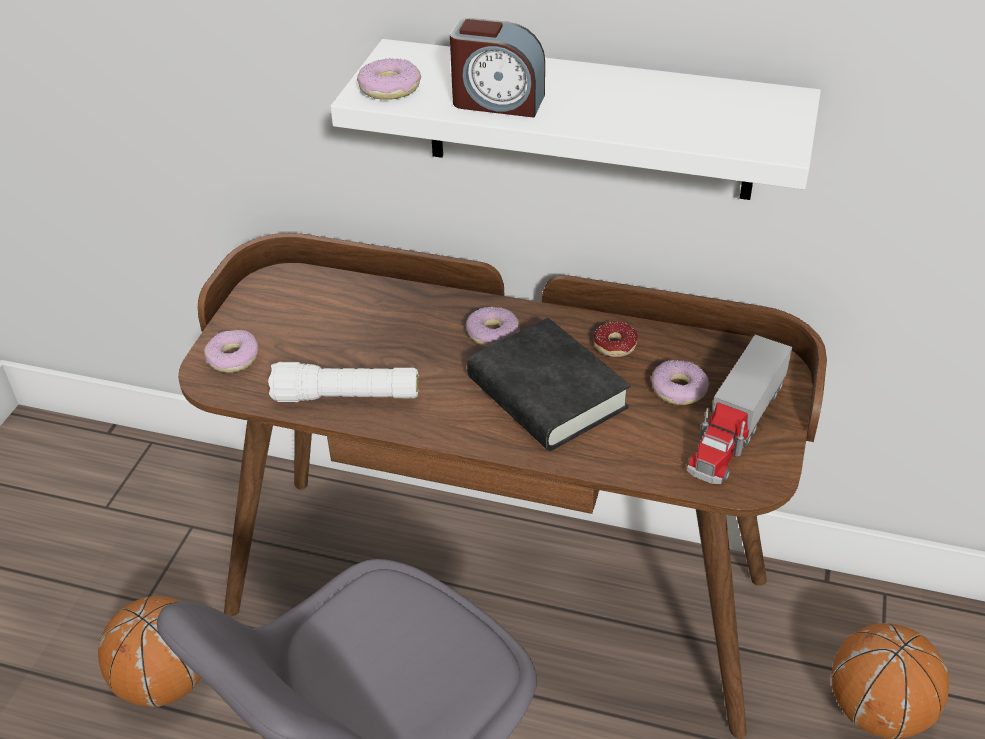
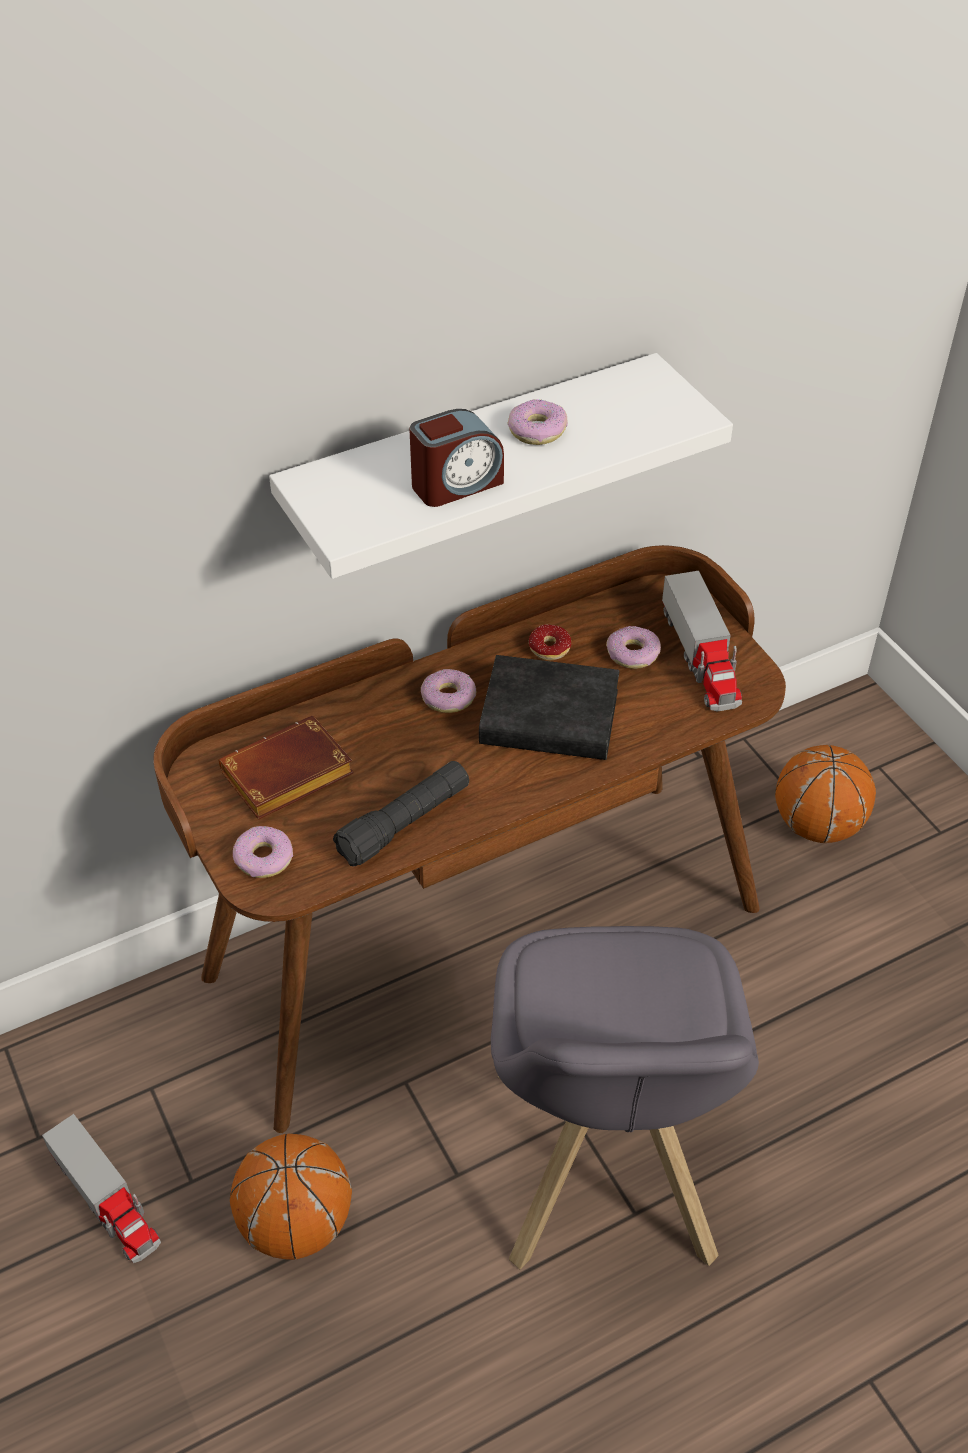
camera: 45 degrees left, 5 degrees up
white flashlight [268,362,419,402] -> black flashlight [333,761,469,866]
donut [357,58,421,100] -> donut moved to [508,399,568,445]
none -> toy truck [42,1114,161,1263]
none -> brown book [218,716,354,820]

